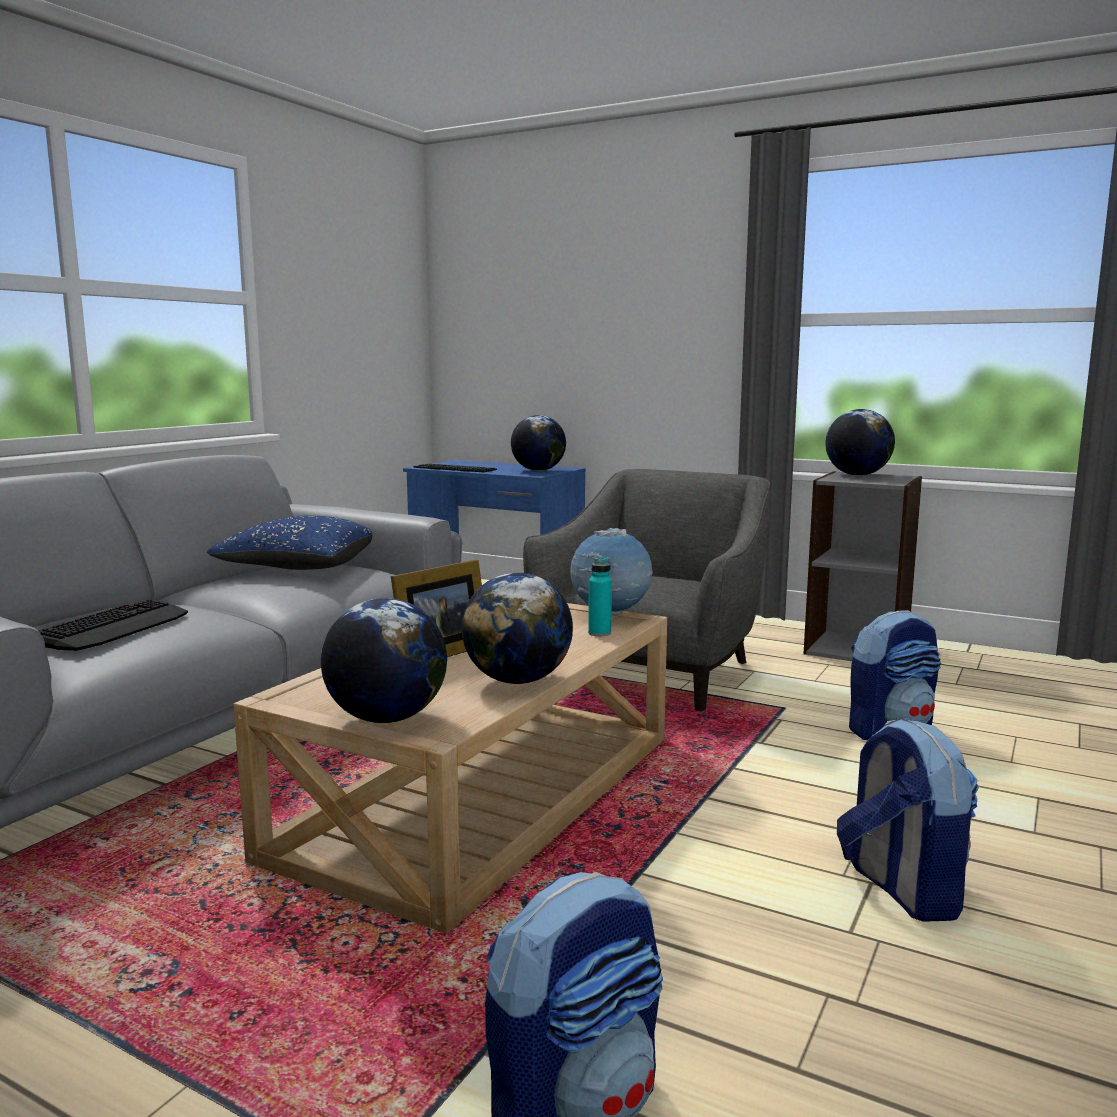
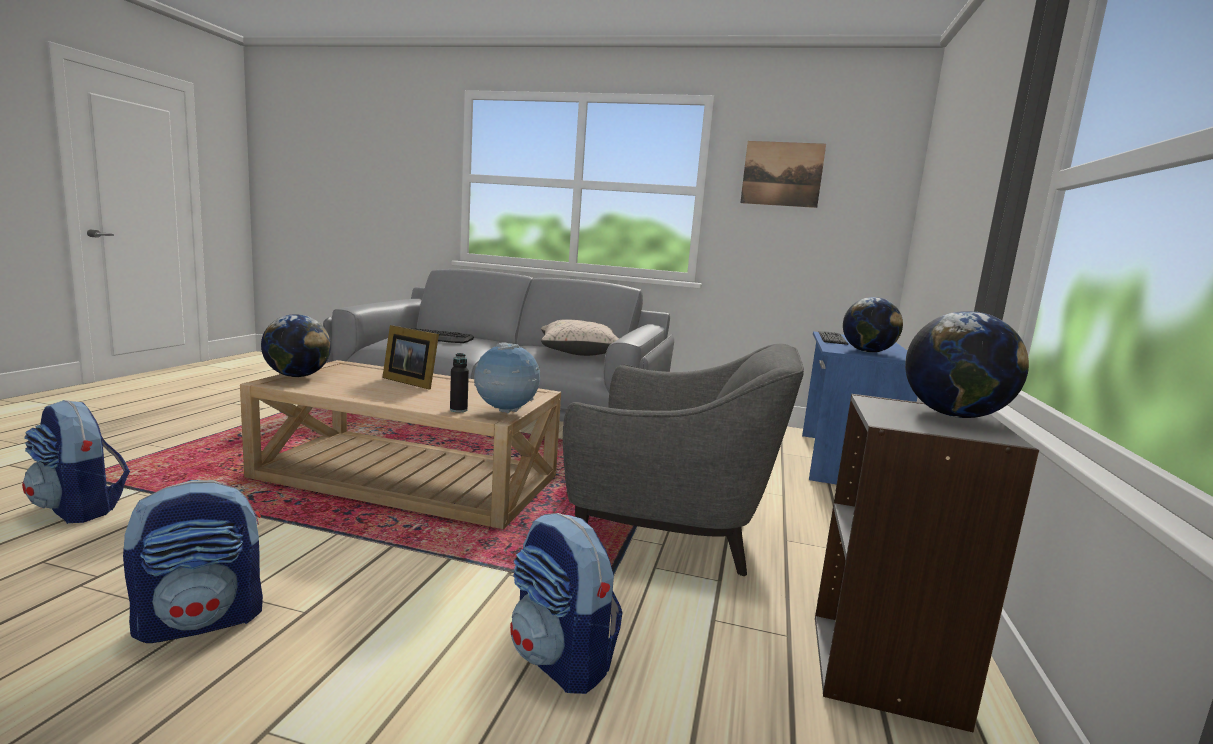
camera: 75 degrees right, 0 degrees up
blue pillow [207,515,372,570] -> beige pillow [541,319,619,356]
globe [462,573,573,684] -> none
turquoise bottle [588,557,612,636] -> black bottle [450,353,469,412]
none -> picture [740,141,826,208]

